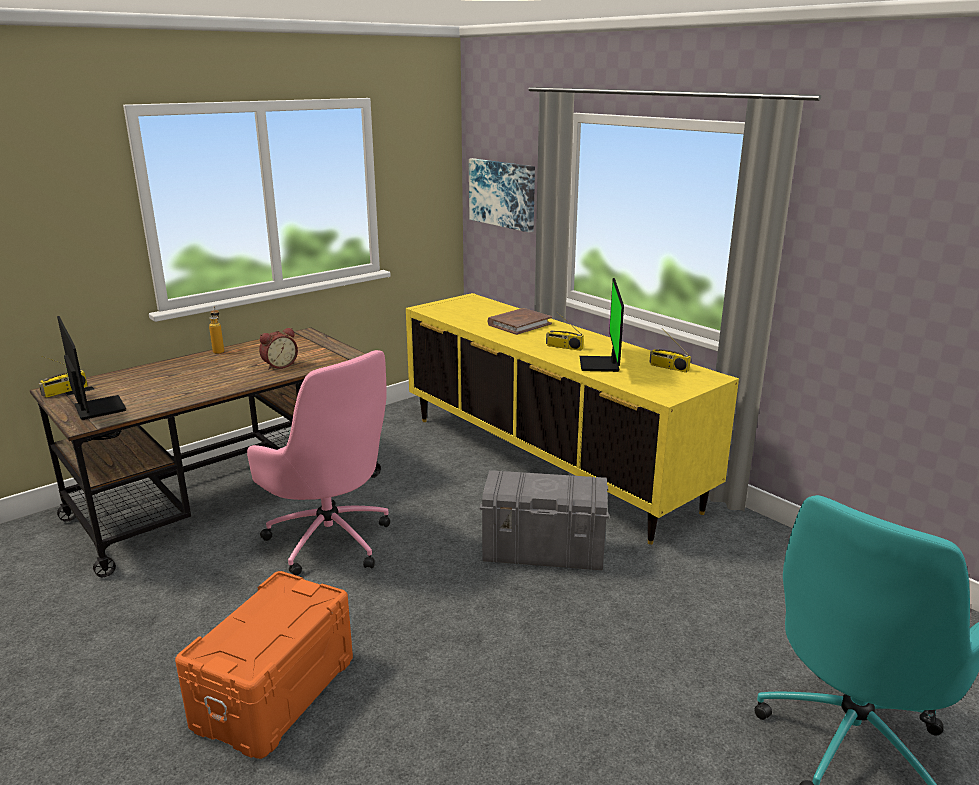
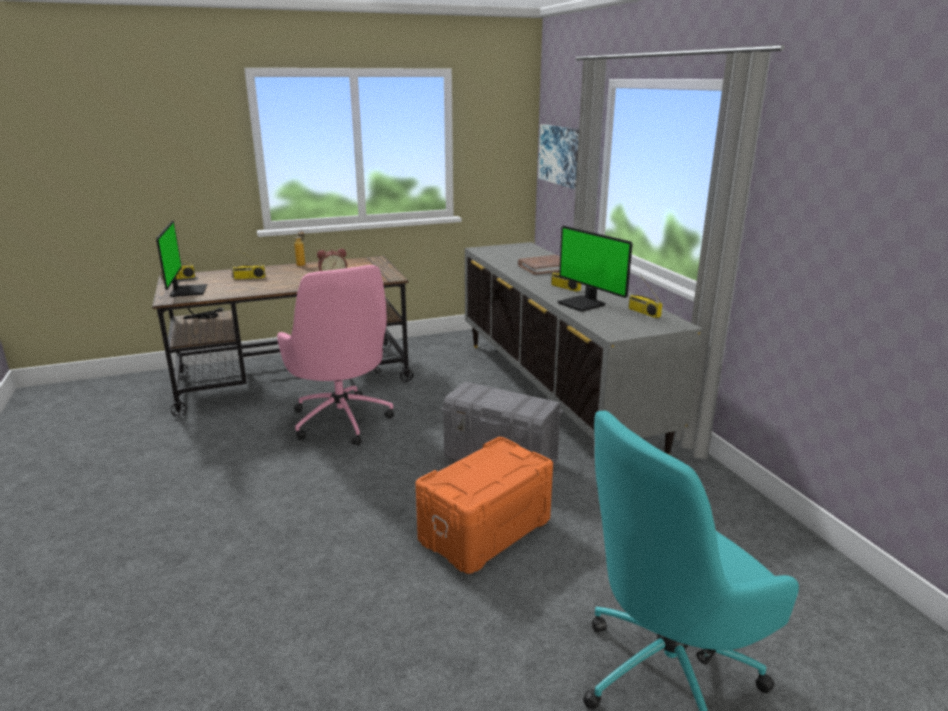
camera: 20 degrees right, 0 degrees up
orange storage box [175,571,353,759] -> orange storage box moved to [415,437,553,574]
yellow cabinet [406,293,739,545] -> grey cabinet [465,242,703,455]
monitor [580,278,624,372] -> monitor turned 60 degrees counterclockwise [557,226,632,312]
none -> radio [232,250,265,279]

